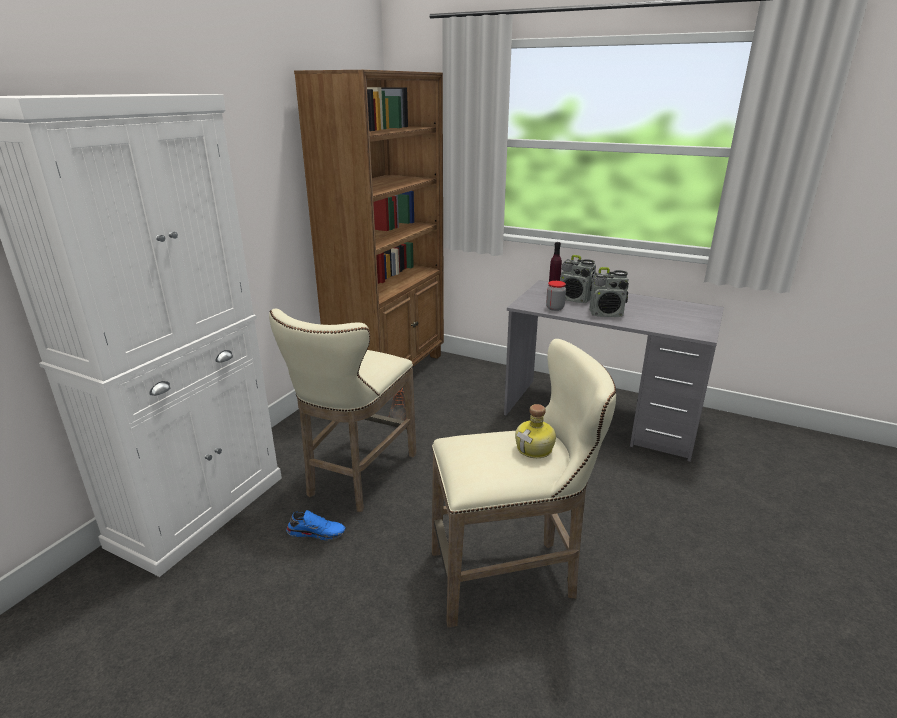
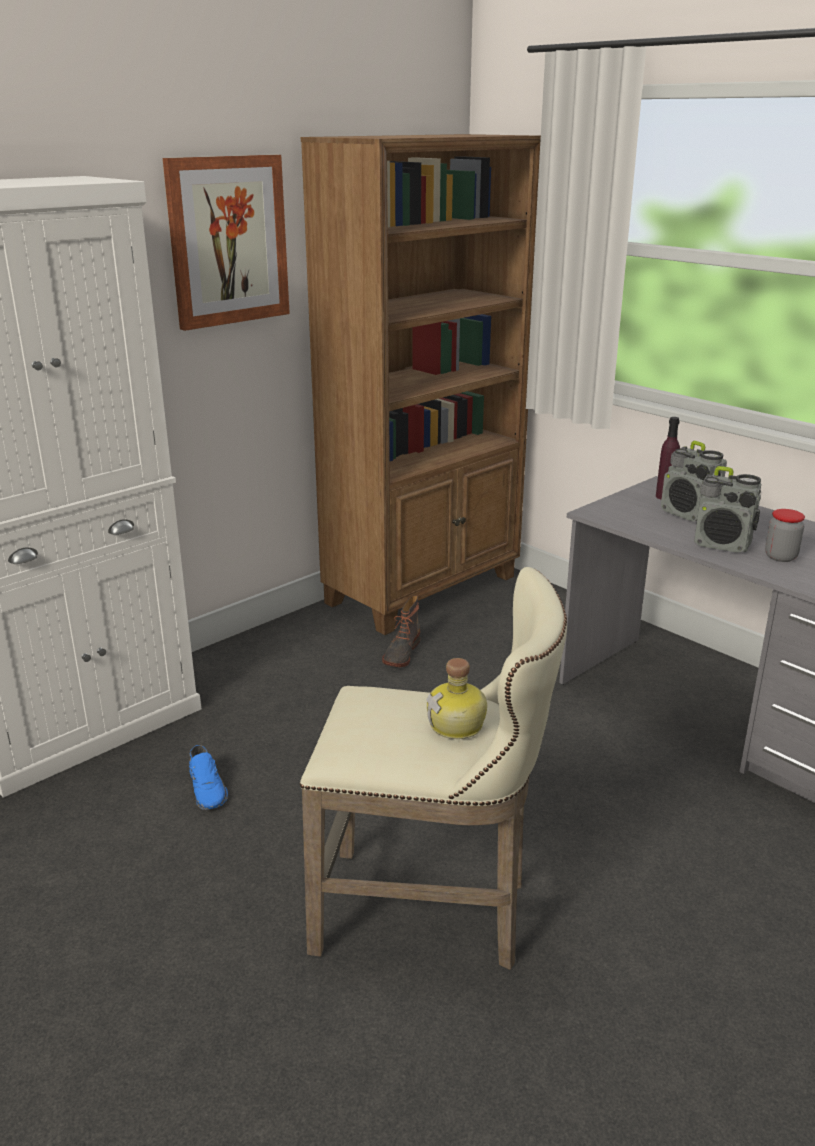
camera: 20 degrees right, 0 degrees up
beige stool [269,308,416,512] -> none
blue shoe [286,510,346,540] -> blue shoe turned 45 degrees clockwise [189,745,228,810]
jar [546,281,566,311] -> jar moved to [765,509,805,562]
none -> picture [163,155,290,331]

